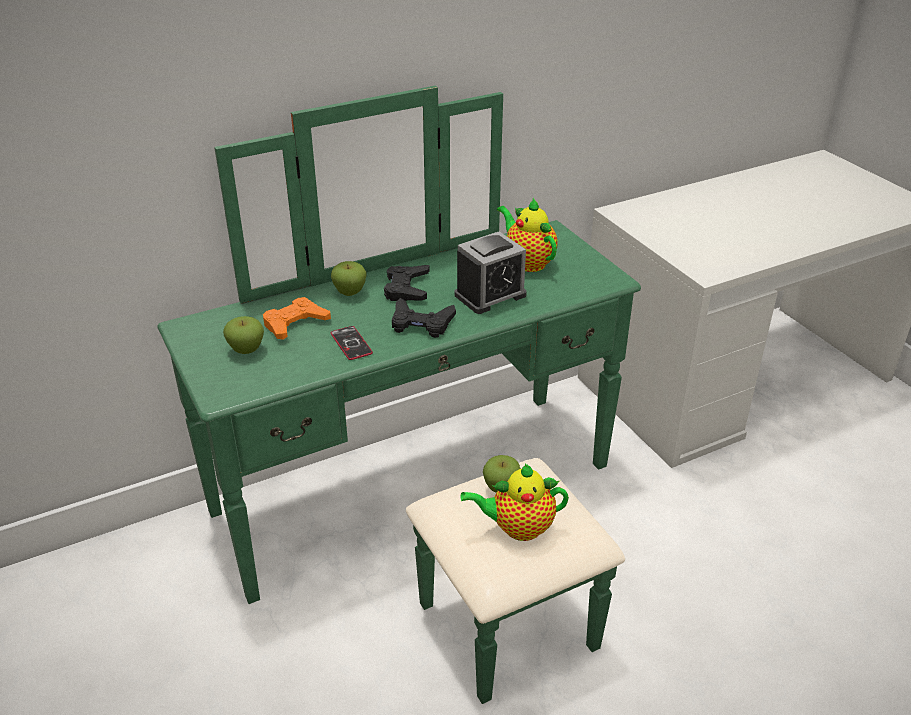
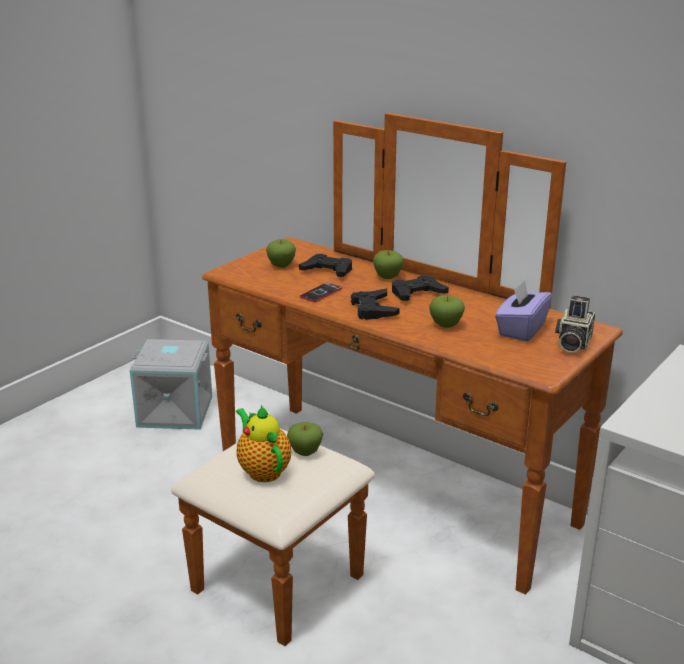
camera: 65 degrees right, 10 degrees down
green dresser [157,86,641,704] -> brown dresser [171,113,623,646]
orange game controller [263,297,331,340] -> black game controller [299,254,352,277]
alarm clock [455,231,527,314] -> apple [429,295,465,328]
teapot [497,198,558,272] -> purple tissue box [495,280,552,342]
none -> grey storage box [130,339,212,430]
none -> camera [555,295,595,353]

